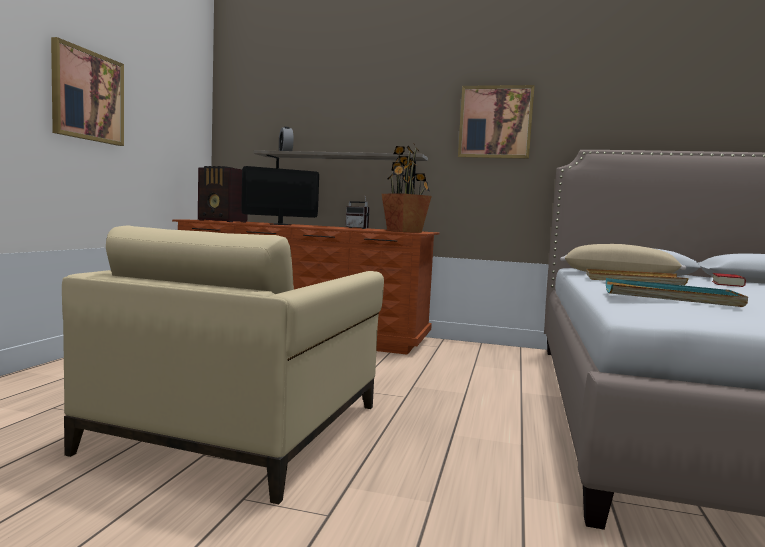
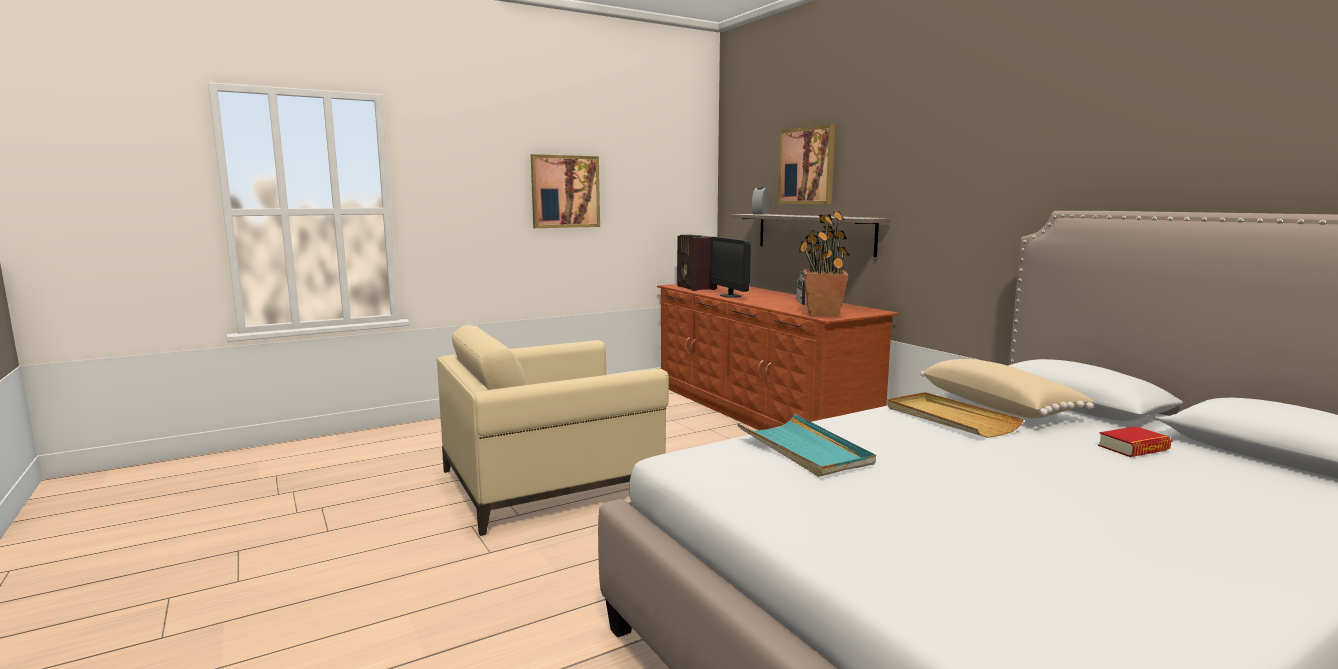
camera: 45 degrees right, 5 degrees up
monitor [241,166,319,225] -> monitor turned 135 degrees counterclockwise [710,237,751,298]
picture [458,85,535,159] -> picture moved to [778,124,835,204]

